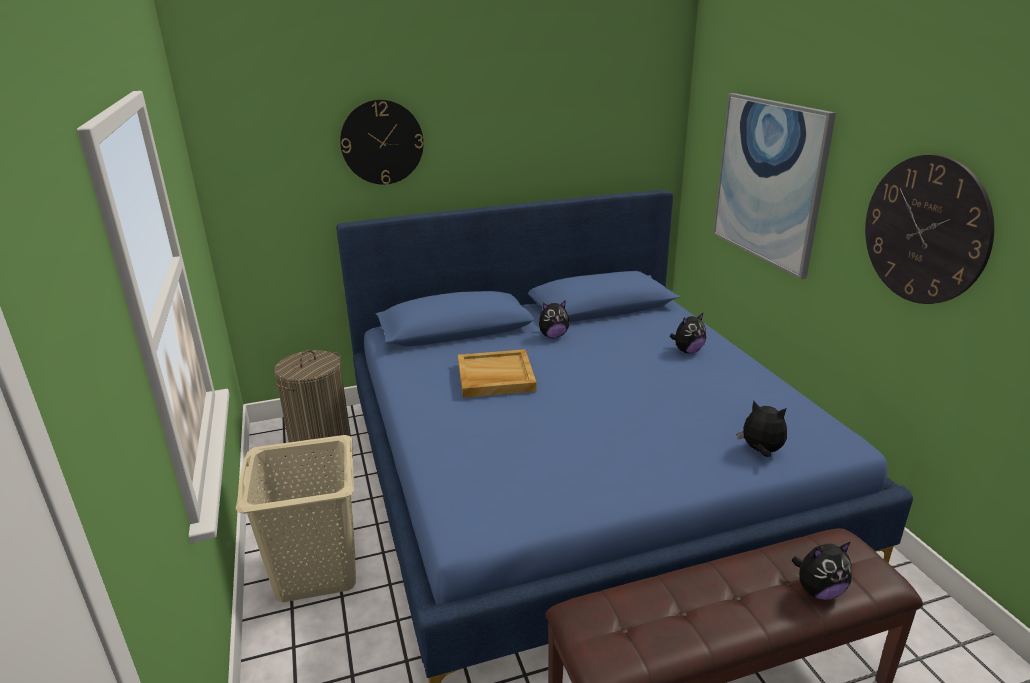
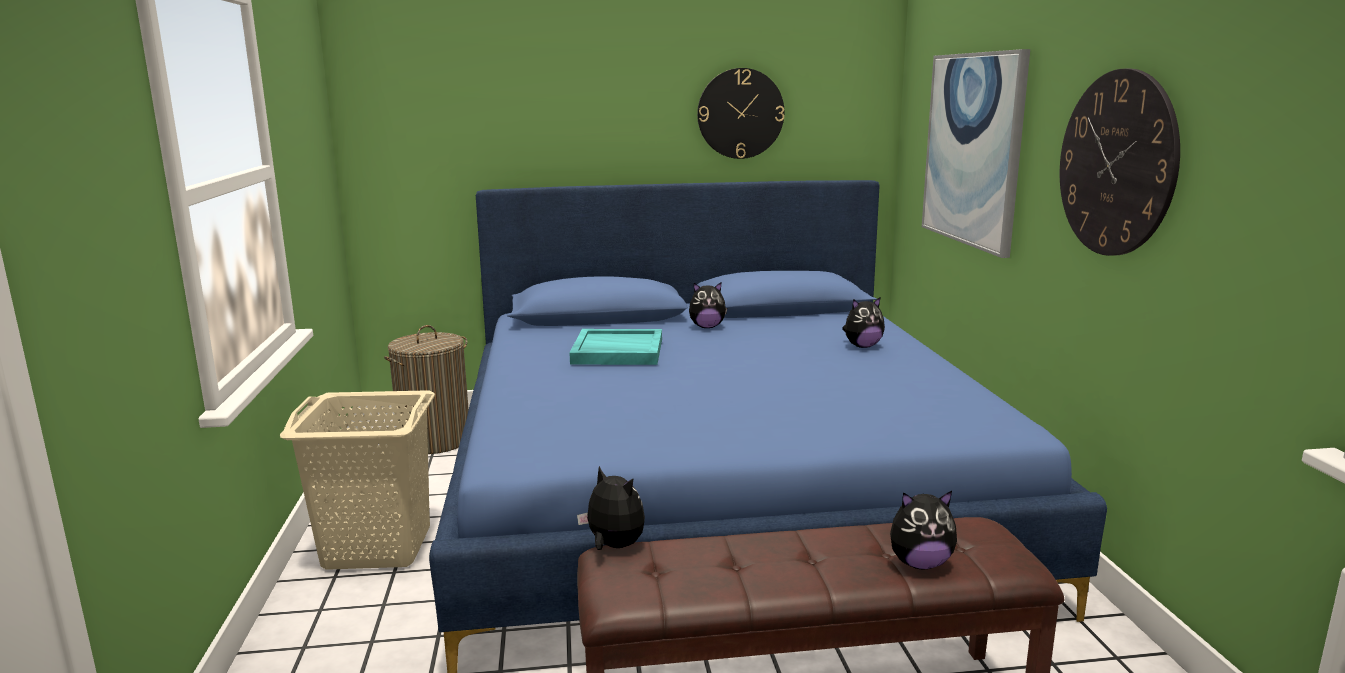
camera: 10 degrees right, 10 degrees down
wall clock [340,100,424,185] -> wall clock moved to [697,68,784,159]
beige tray [458,349,537,398] -> turquoise tray [569,329,662,365]
plush toy [737,400,787,457] -> plush toy moved to [577,466,645,550]

